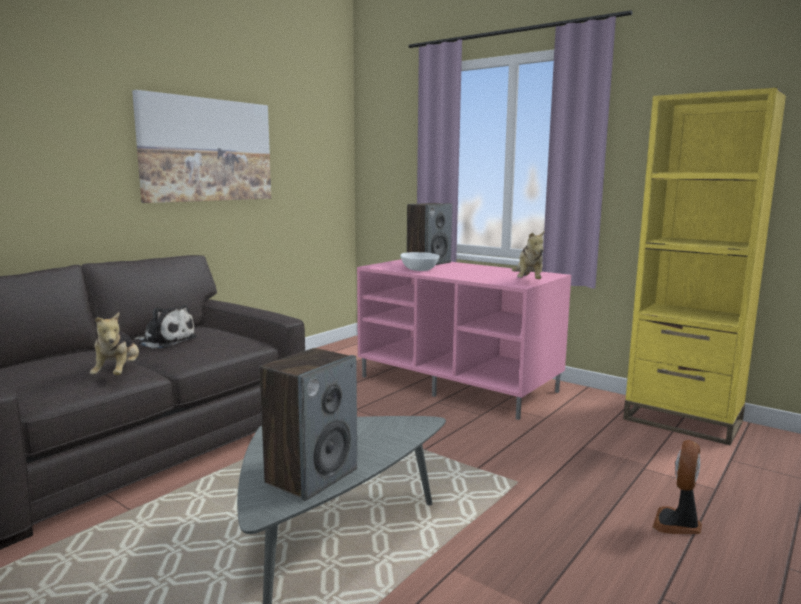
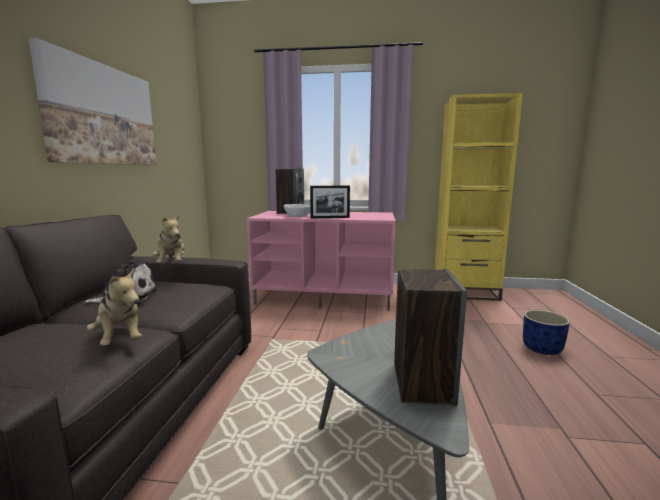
camera: 30 degrees left, 0 degrees up
plush toy [512,230,545,279] -> plush toy moved to [153,214,185,263]
fan [653,440,702,534] -> blue planter [523,310,570,355]
none -> picture frame [310,186,350,218]

